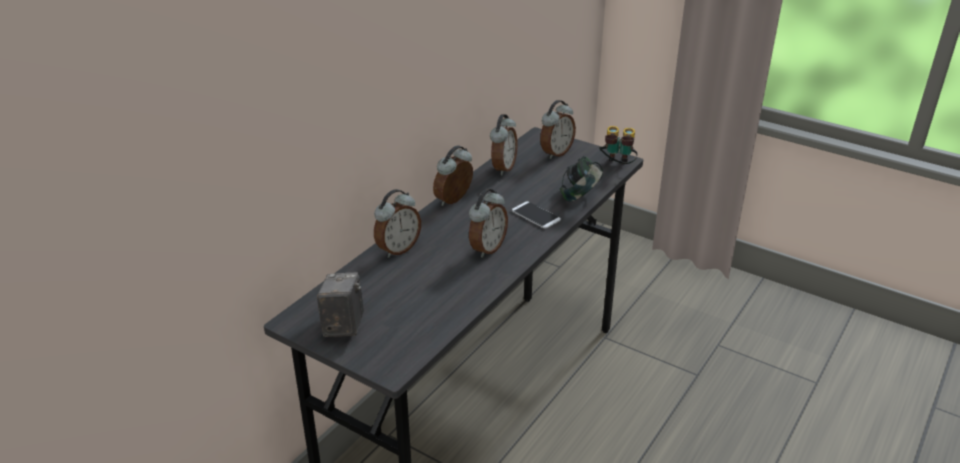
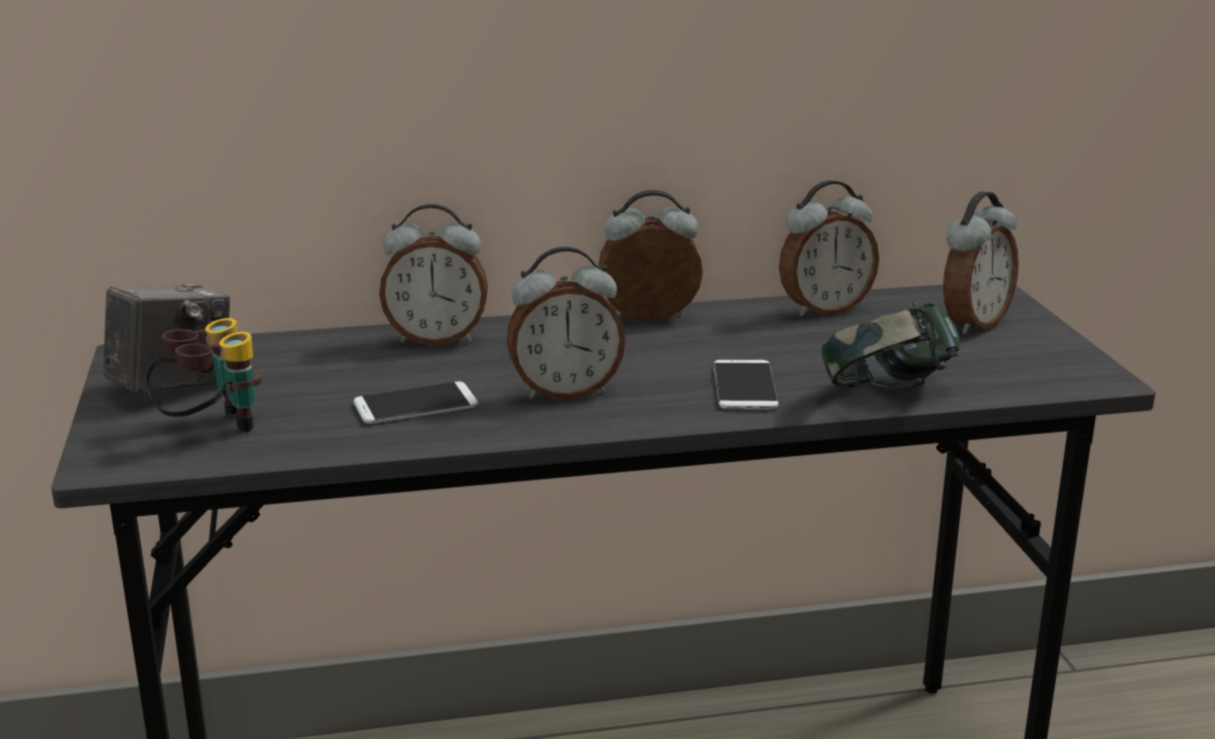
camera: 45 degrees right, 10 degrees down
alarm clock [540,100,576,159] -> alarm clock turned 45 degrees counterclockwise [943,191,1019,335]
binoculars [599,126,638,164] -> binoculars moved to [145,318,262,432]
none -> phone [354,381,478,424]

